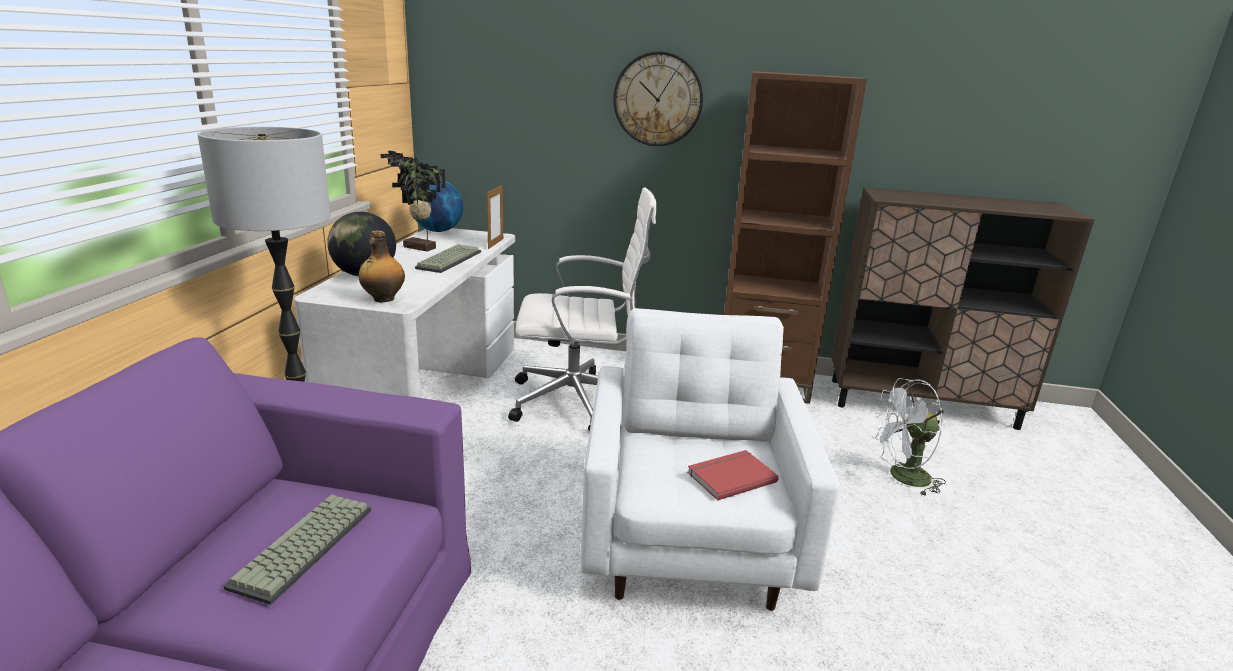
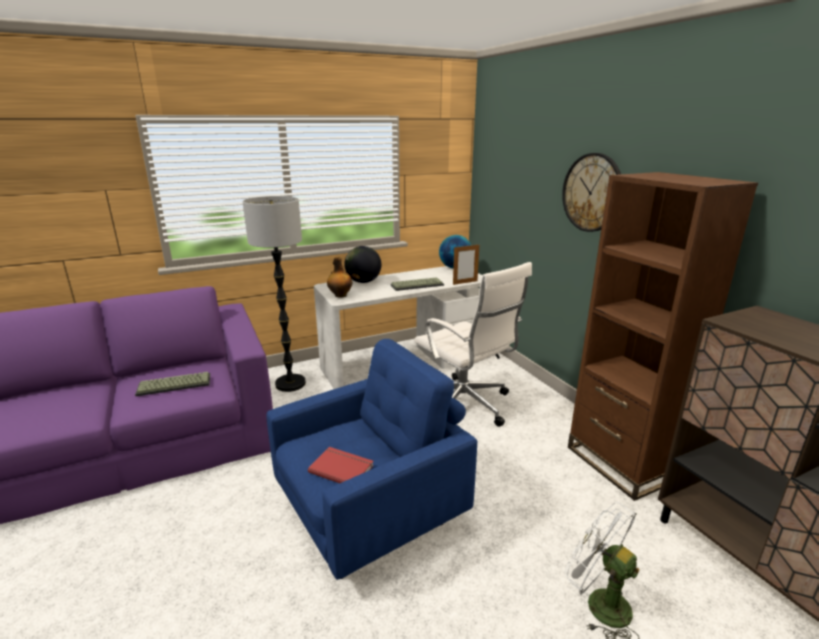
camera: 55 degrees right, 0 degrees up
potted plant [380,151,446,252] -> none
white armchair [580,308,840,611] -> blue armchair [266,339,477,580]

